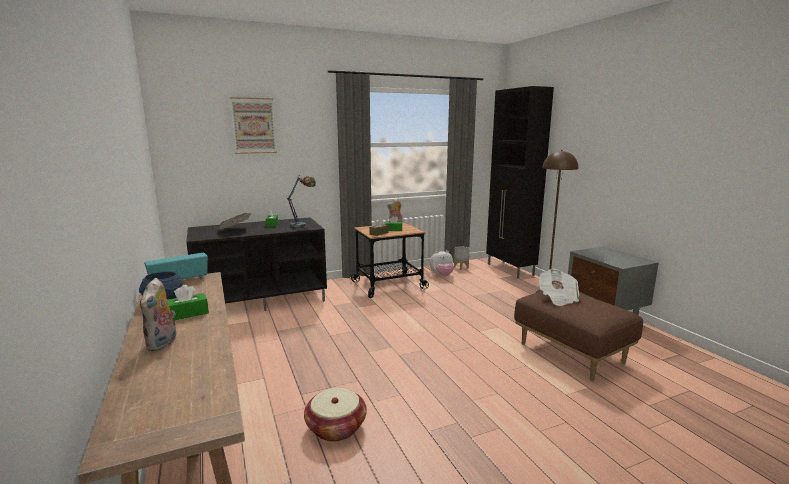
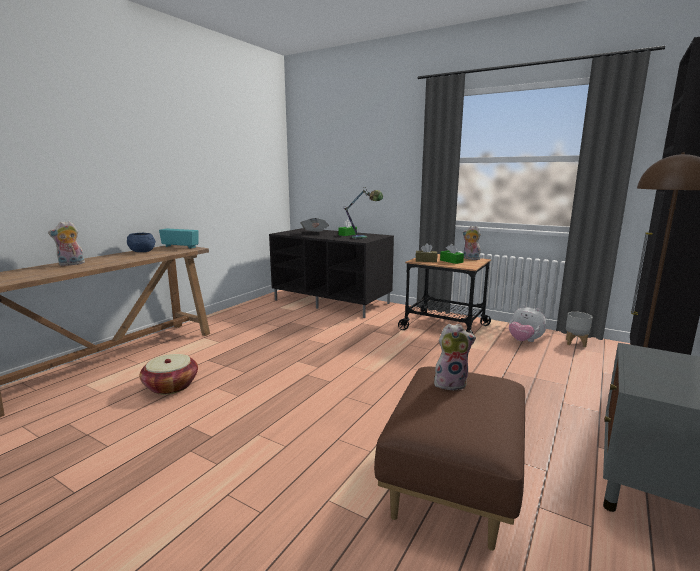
camera: 55 degrees right, 0 degrees up
green tissue box [167,285,209,320] -> none
picture [230,97,277,154] -> none
newspaper [538,269,579,306] -> plush toy [434,324,476,391]

